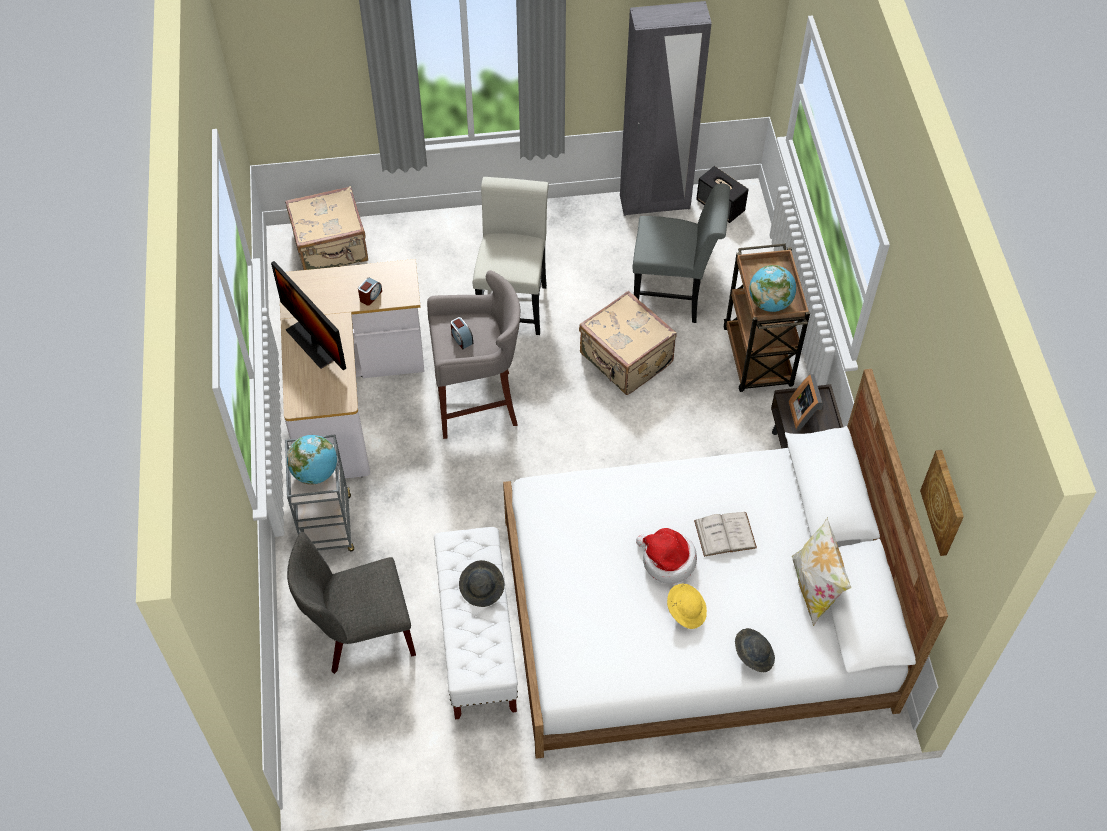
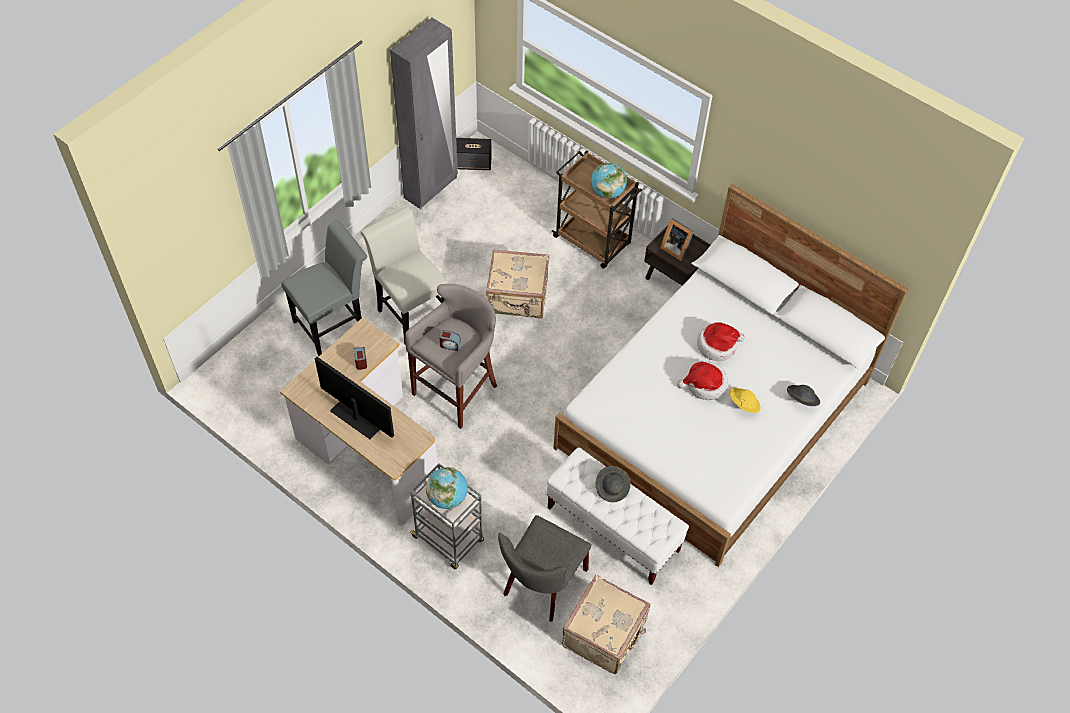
camera: 45 degrees left, 0 degrees up
monitor [271,261,346,370] -> monitor turned 150 degrees counterclockwise [315,357,394,439]
beige suitcase [285,186,368,270] -> beige suitcase moved to [562,575,650,674]
grey chair [633,184,730,323] -> grey chair moved to [281,220,367,356]
white book [694,512,757,557] -> hat [697,322,744,361]
pillow [792,517,851,626] -> none
picture [920,450,964,556] -> none

